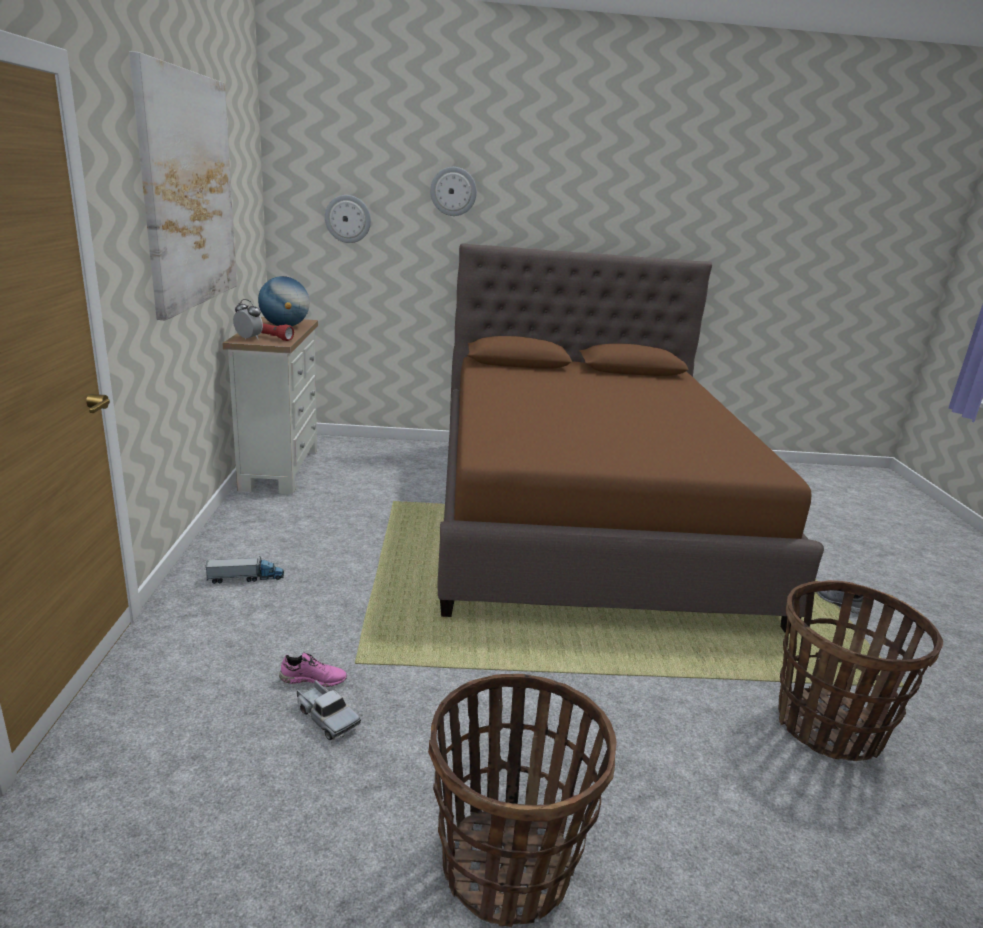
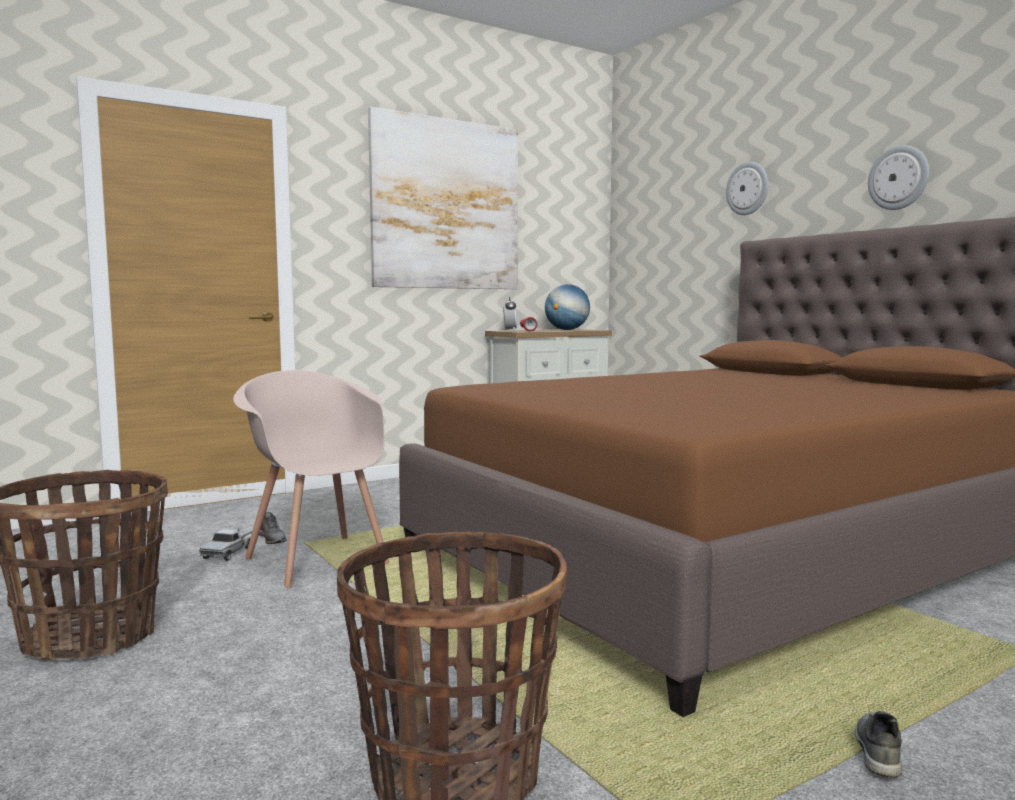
camera: 60 degrees right, 15 degrees down
toy truck [205,557,284,584] -> none
pink shoe [279,653,347,687] -> grey shoe [259,512,287,544]
wall clock [325,195,371,243] -> wall clock moved to [868,145,929,210]
none -> beige chair [233,370,389,588]

